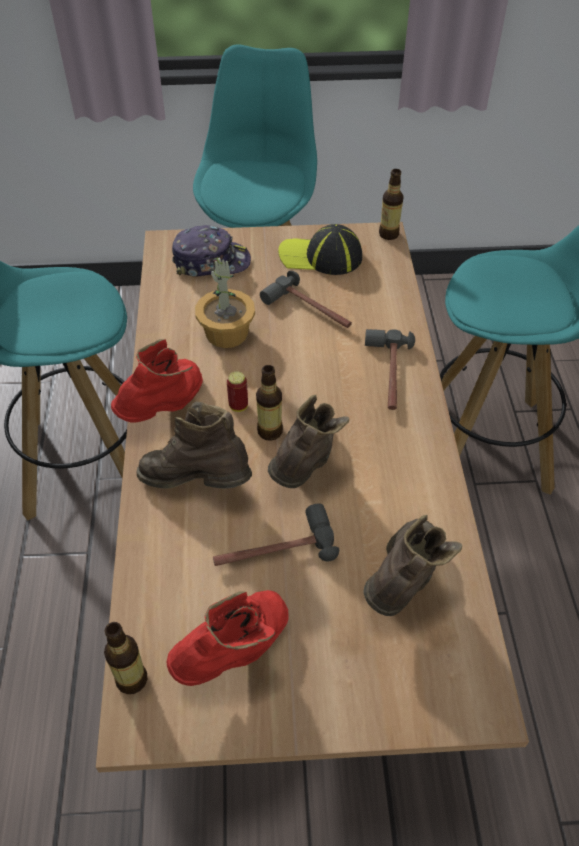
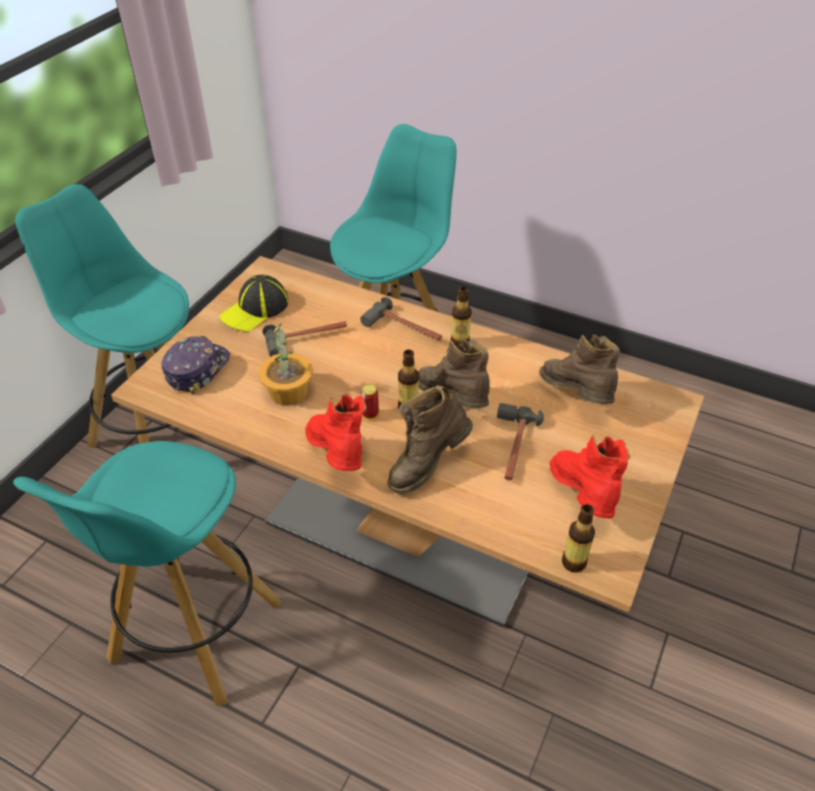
camera: 60 degrees left, 5 degrees down
bottle [379,169,403,240] -> bottle moved to [451,286,472,347]

